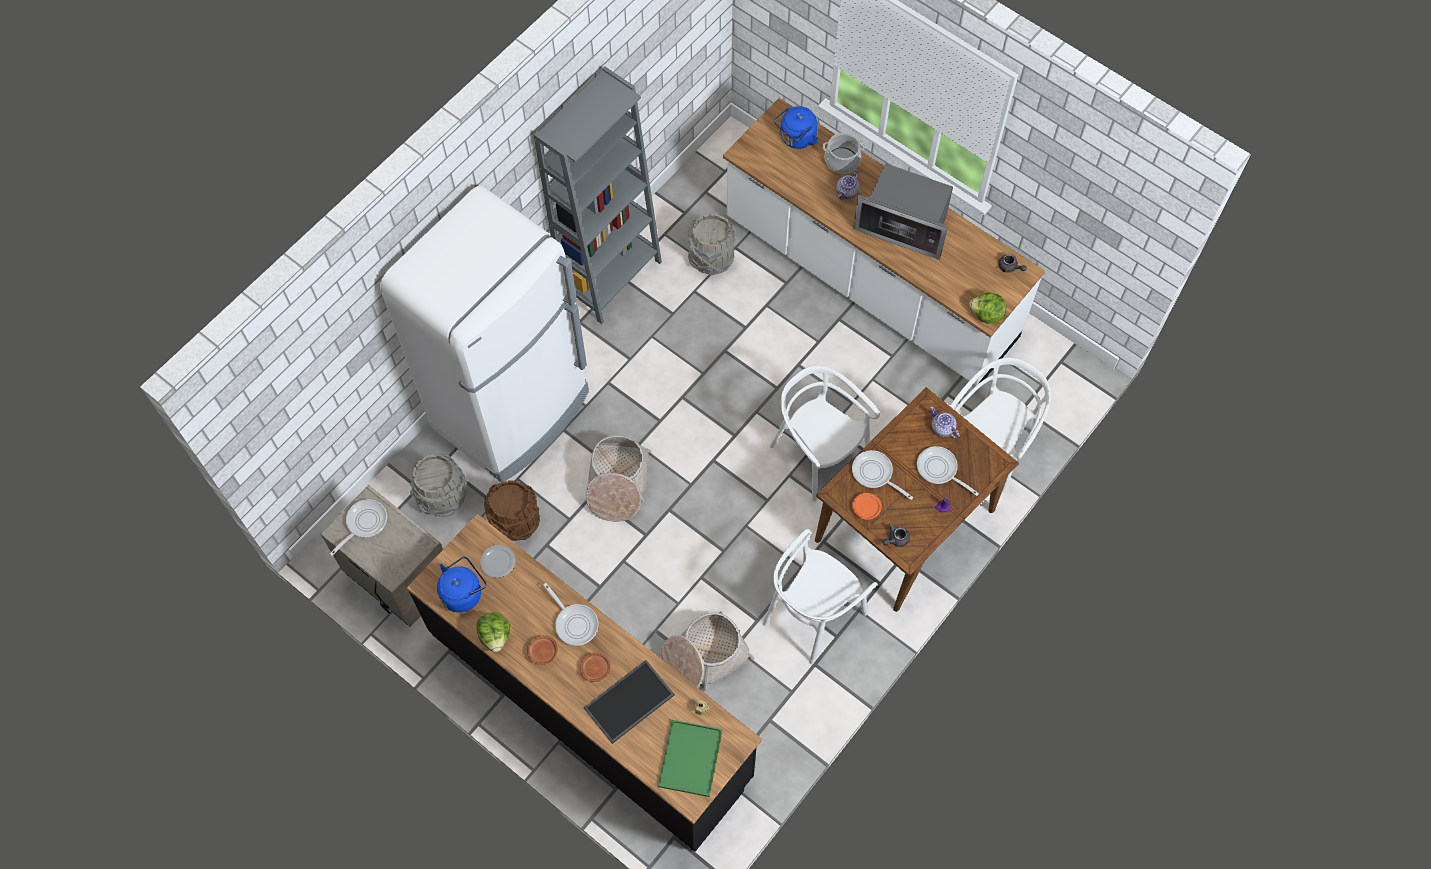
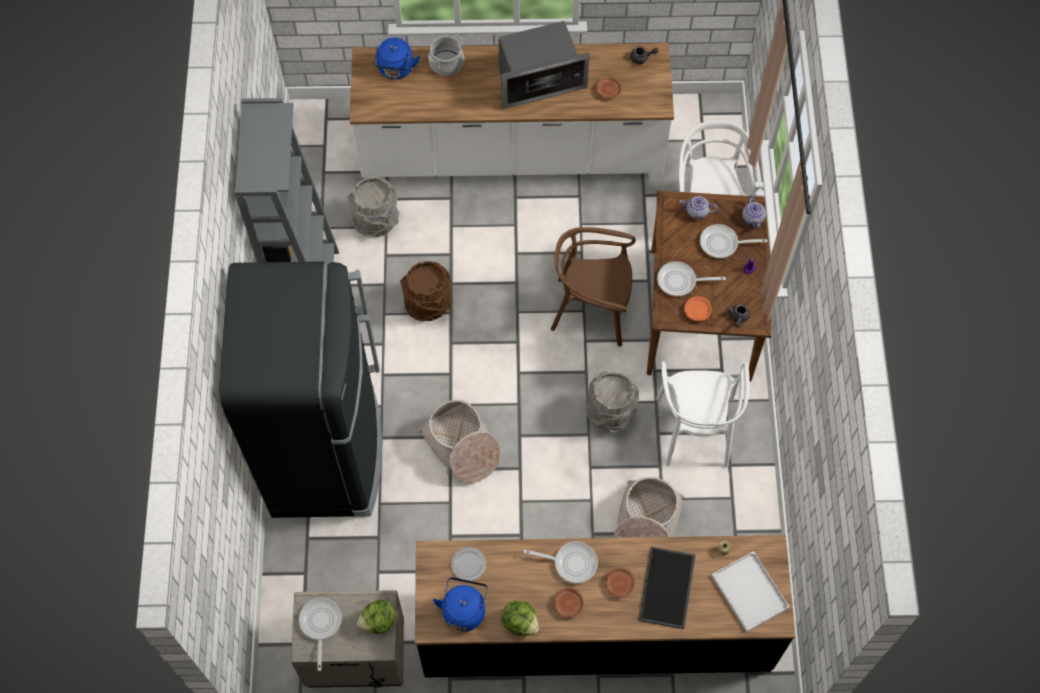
camera: 40 degrees left, 0 degrees up
white fridge [380,186,589,483] -> black fridge [219,261,382,518]
grey bucket [410,454,467,517] -> grey bucket moved to [586,371,639,433]
brown bucket [484,480,540,541] -> brown bucket moved to [400,261,453,321]
green tray [658,720,723,797] -> white tray [711,551,790,632]
white chair [770,366,880,501] -> brown chair [551,227,636,346]
teapot [836,170,860,200] -> teapot moved to [742,195,766,228]
lettuce [969,293,1006,324] -> lettuce moved to [357,600,396,634]
none -> brown plate [596,77,622,99]

